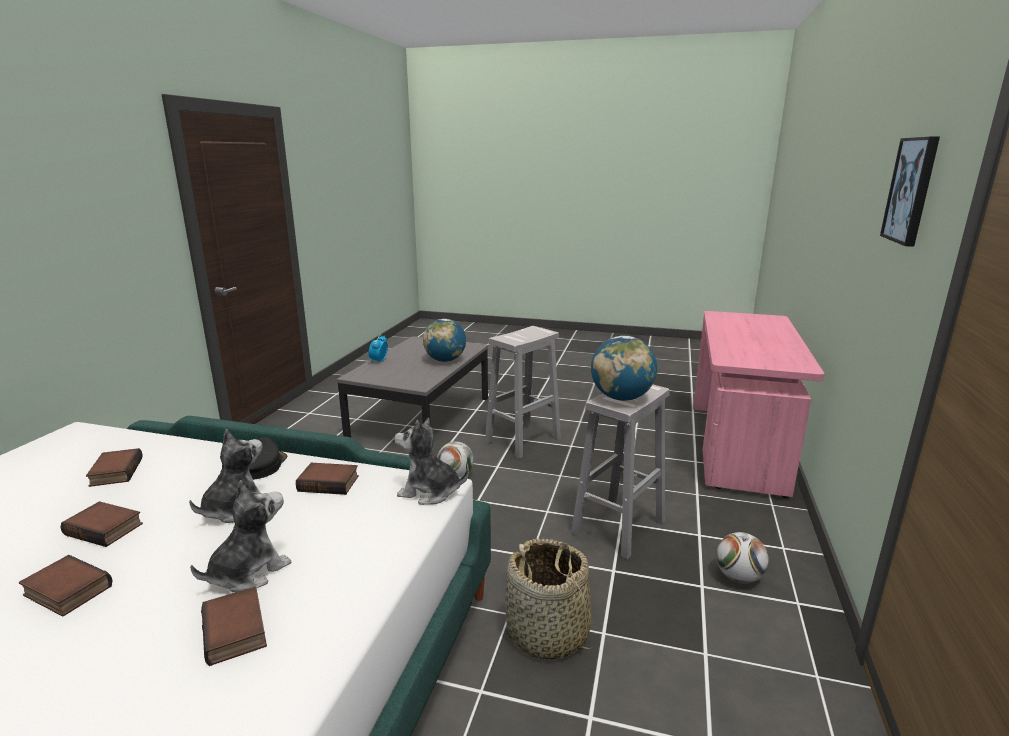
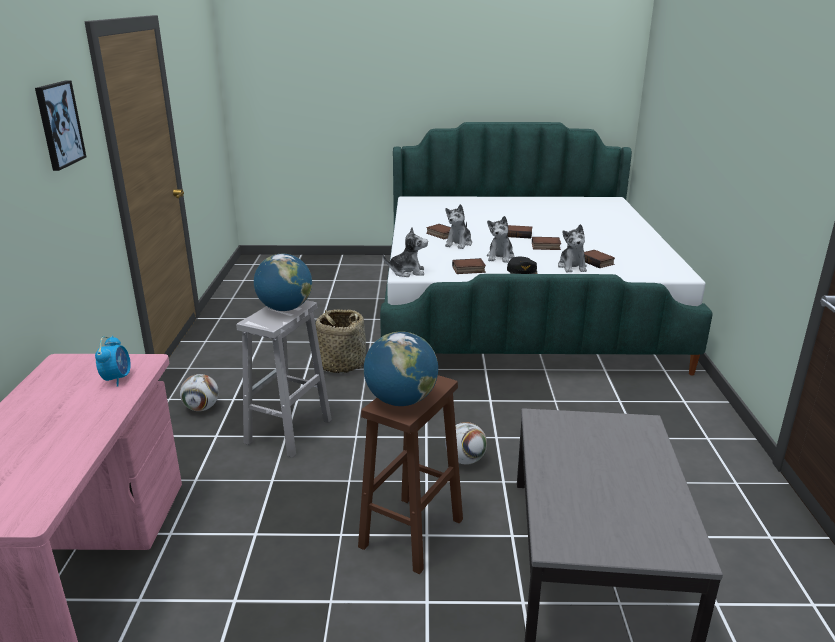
camera: 165 degrees right, 5 degrees up
alarm clock [369,334,388,364] -> alarm clock moved to [95,336,131,386]
globe [423,319,466,362] -> globe moved to [364,331,438,406]
white stool [485,326,561,459] -> brown stool [358,375,463,574]
none -> plush toy [558,224,587,272]

